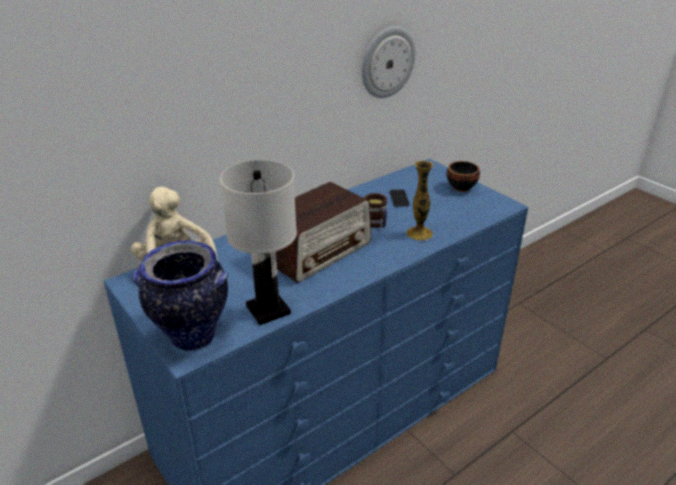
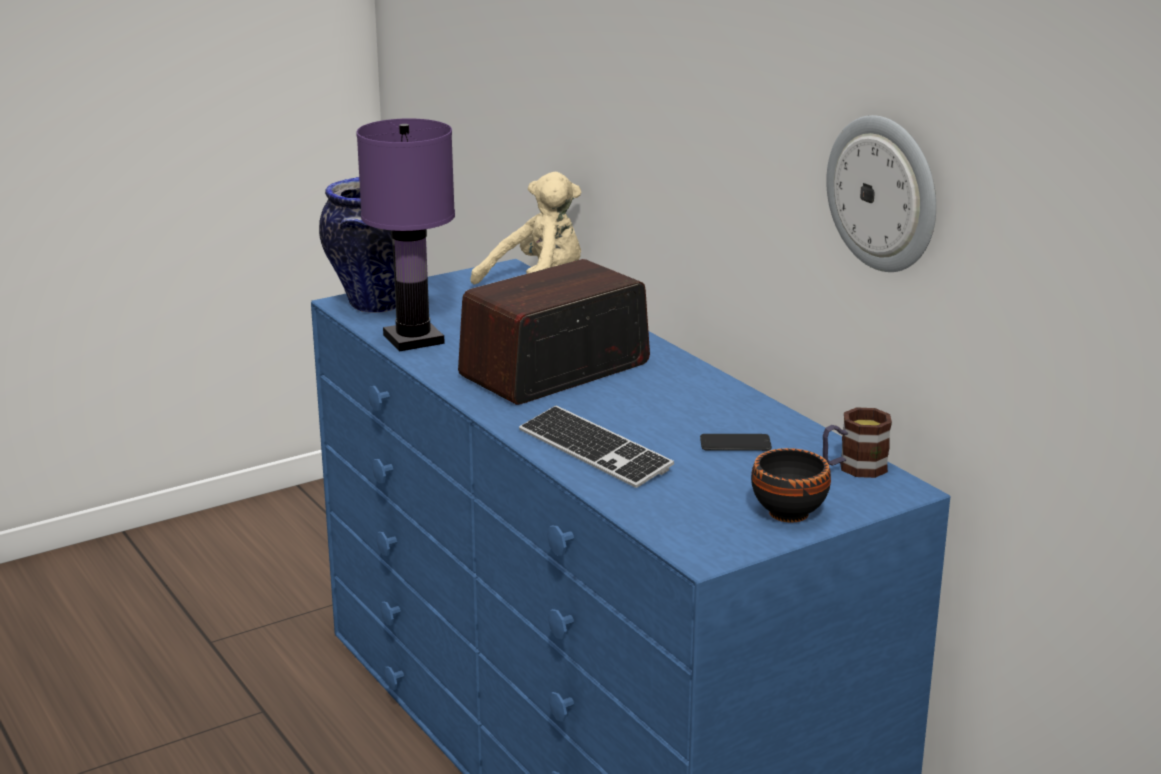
camera: 95 degrees right, 10 degrees down
white table lamp [220,160,297,325] -> purple table lamp [356,118,455,352]
radio [276,182,371,283] -> radio turned 90 degrees clockwise [458,259,650,405]
mug [364,193,387,227] -> mug moved to [823,407,892,478]
vase [406,160,434,241] -> keyboard [519,406,674,488]

